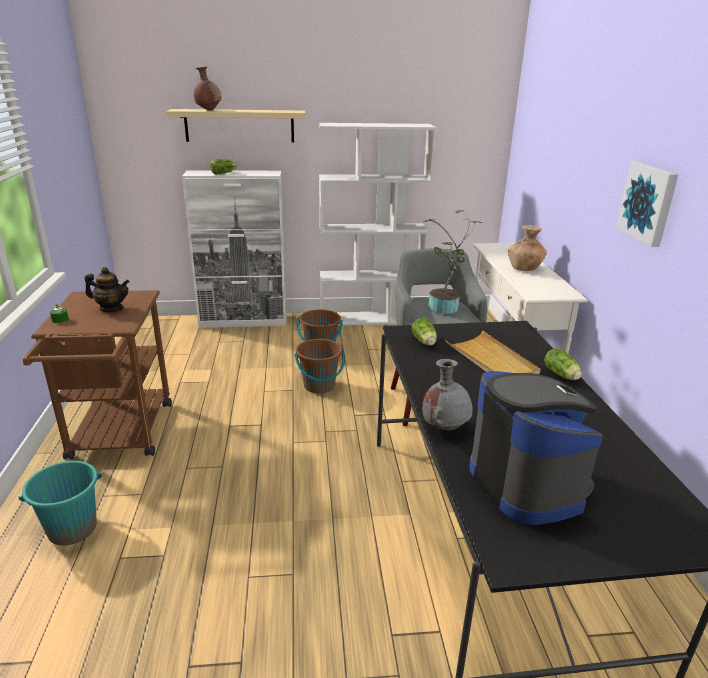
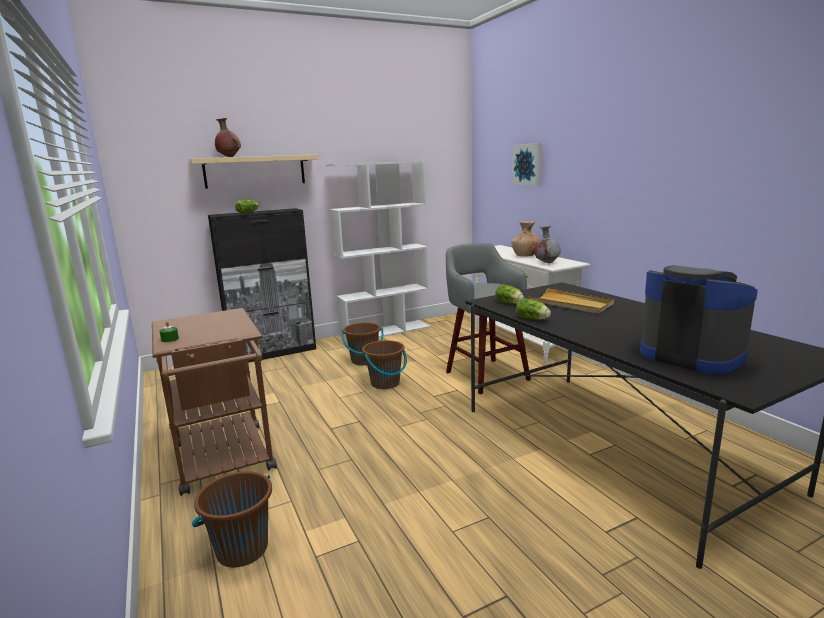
camera: 20 degrees left, 10 degrees down
turquoise bucket [18,461,102,546] -> brown bucket [192,471,272,568]
teapot [85,267,130,312] -> none
white cabinet [182,170,286,328] -> black cabinet [208,208,316,363]
grey vase [422,359,473,430] -> grey vase moved to [535,226,561,263]
potted plant [424,210,482,314] -> none
lettuce [544,348,581,380] -> lettuce moved to [516,298,551,320]
picture [616,162,678,247] -> picture moved to [512,143,542,186]

